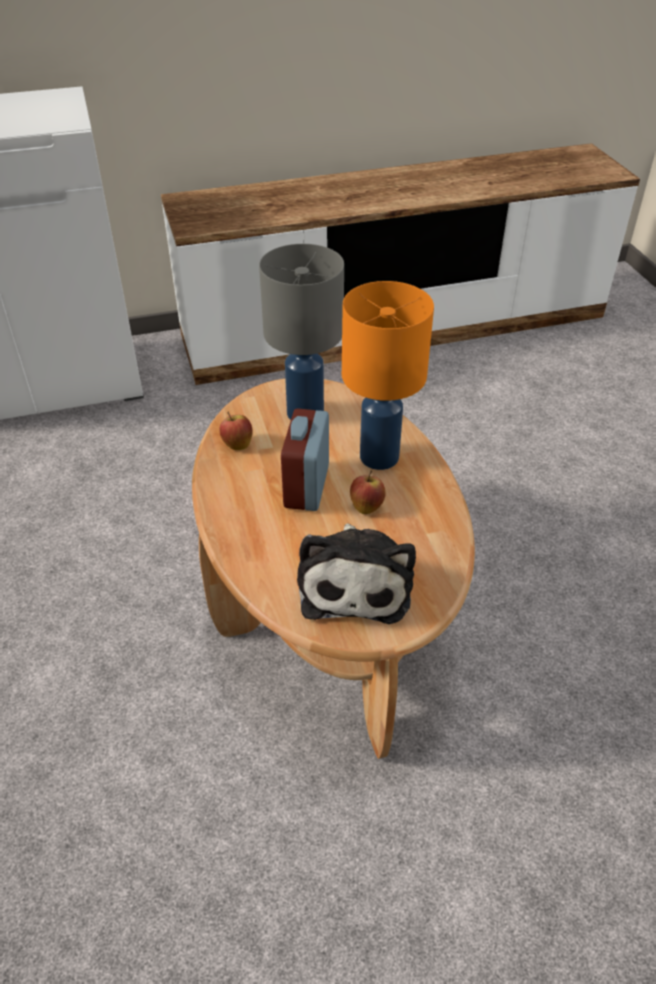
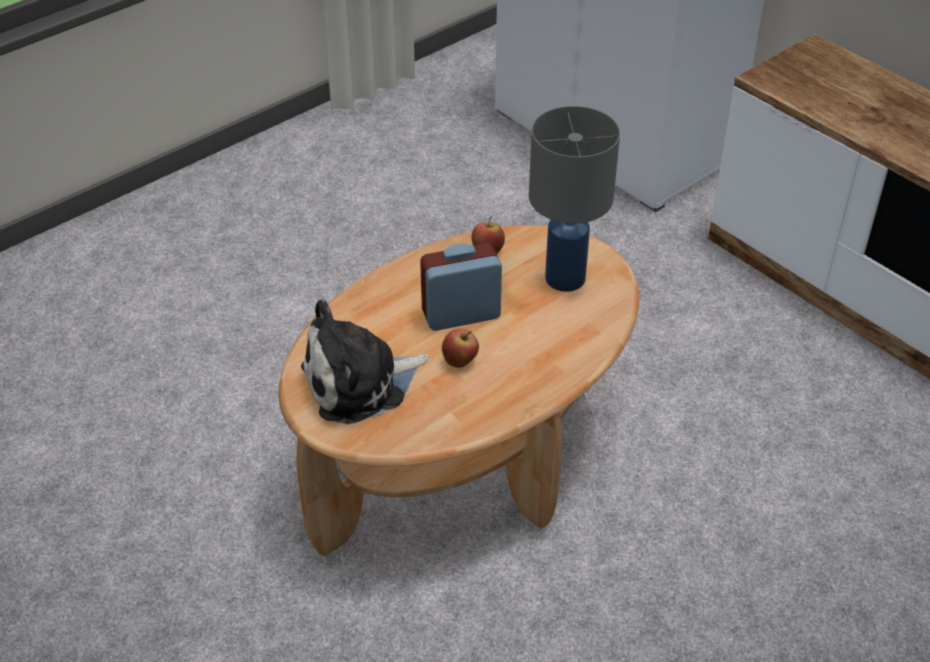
camera: 65 degrees right, 0 degrees up
orange table lamp [342,281,434,470] -> none

